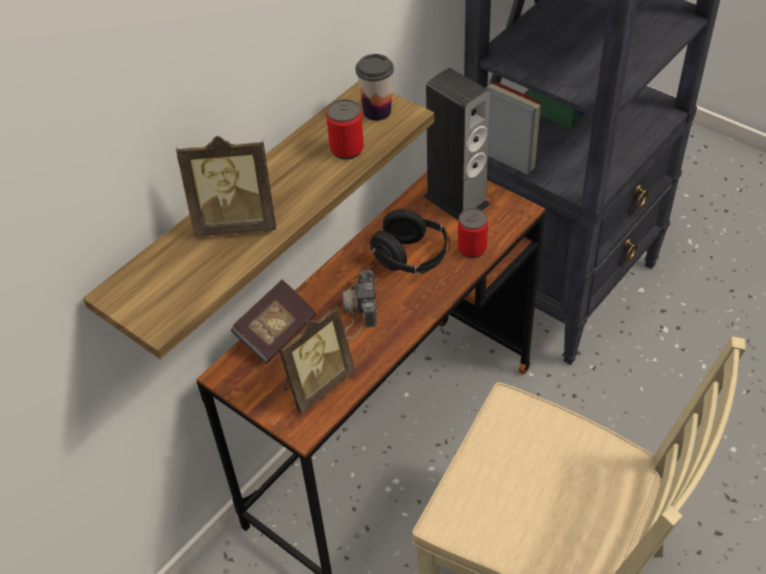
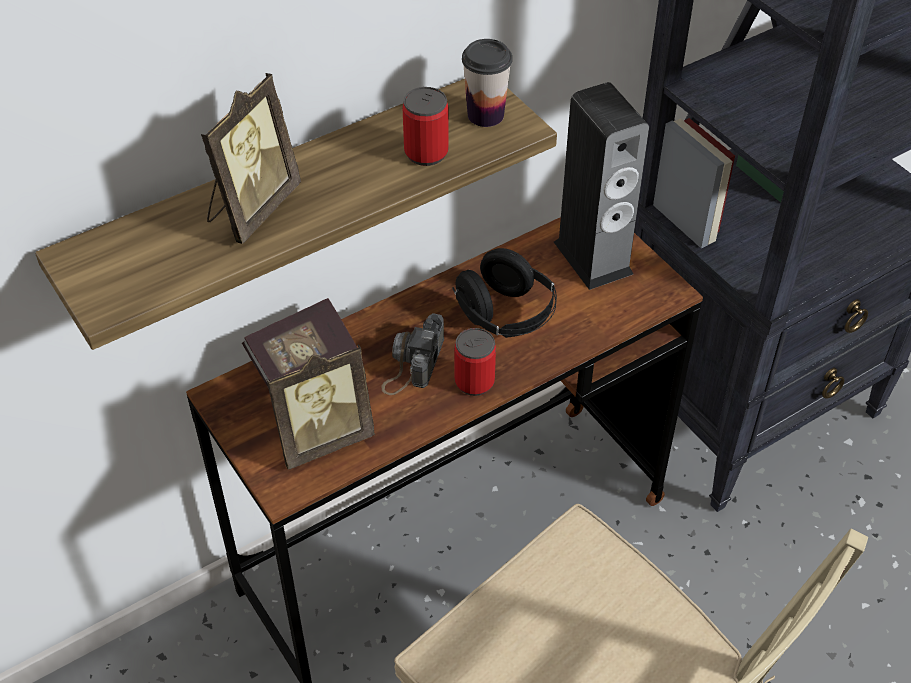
camera: 15 degrees right, 0 degrees up
picture frame [176,136,276,236] -> picture frame turned 75 degrees counterclockwise [201,73,301,244]
can [458,208,488,258] -> can moved to [454,328,496,396]

